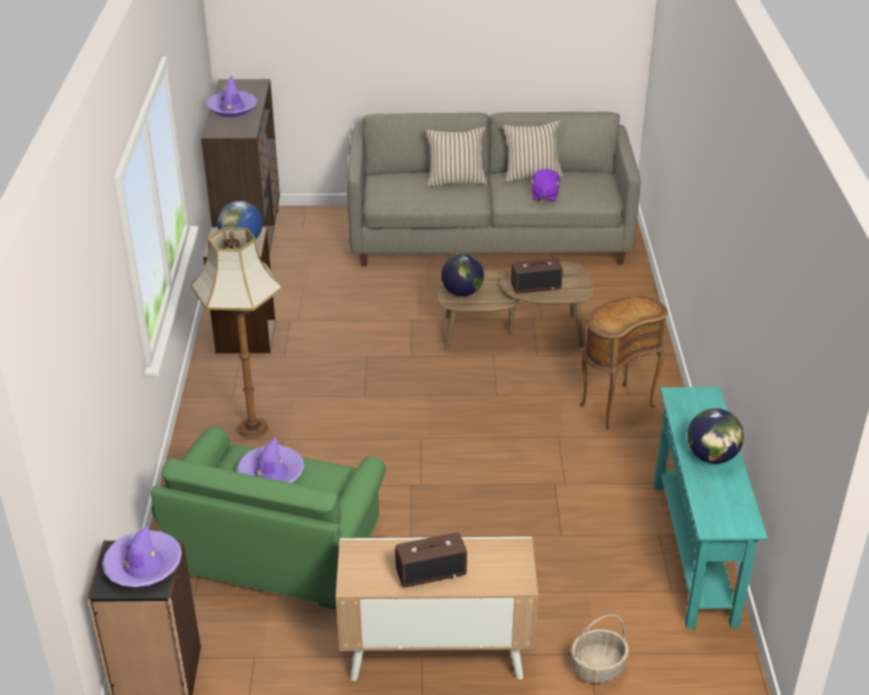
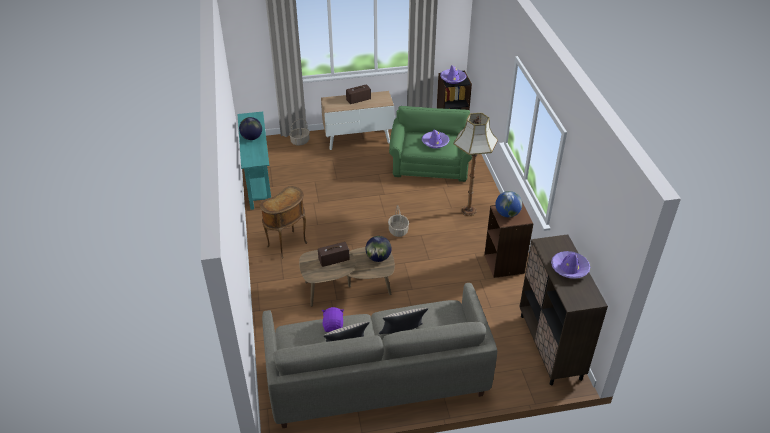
camera: 170 degrees right, 5 degrees up
none -> basket [388,205,409,237]

